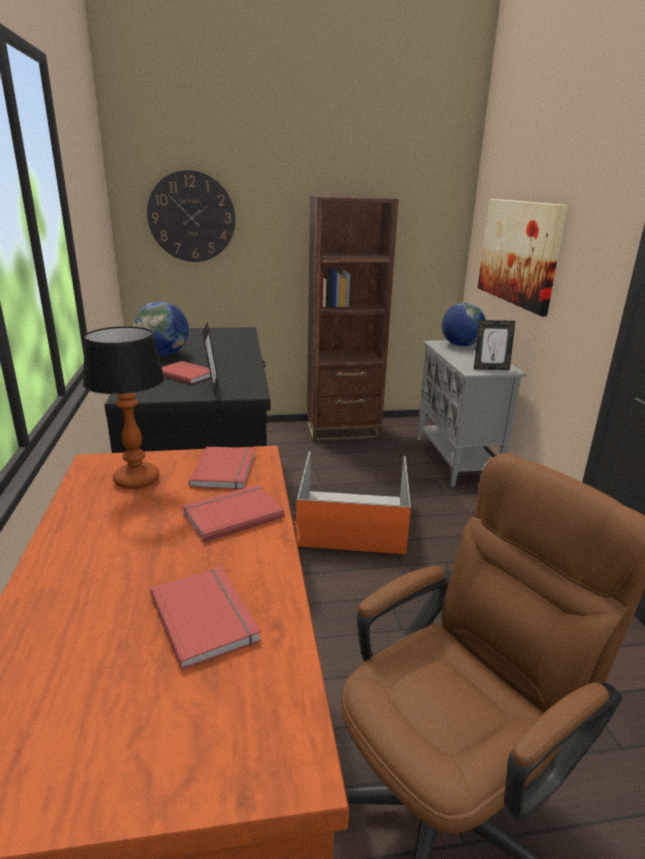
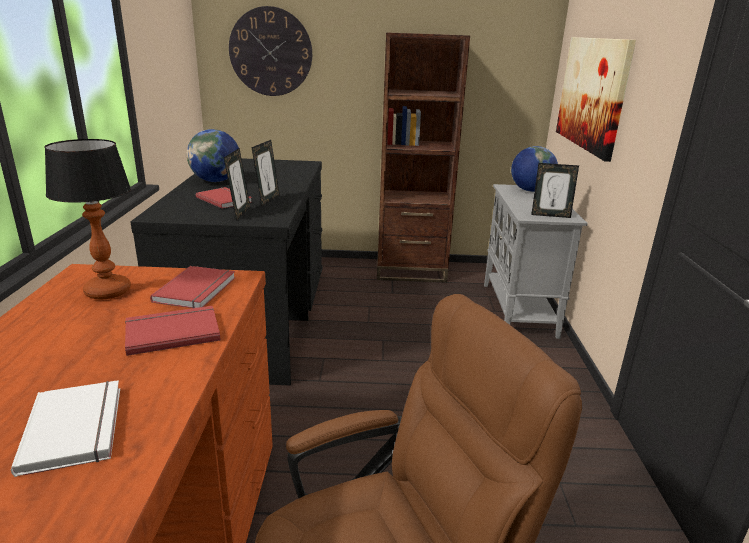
camera: 10 degrees right, 0 degrees up
red book [150,567,261,670] -> white book [11,380,120,477]
orange storage box [296,451,411,554] -> none
none -> picture frame [251,140,280,206]

